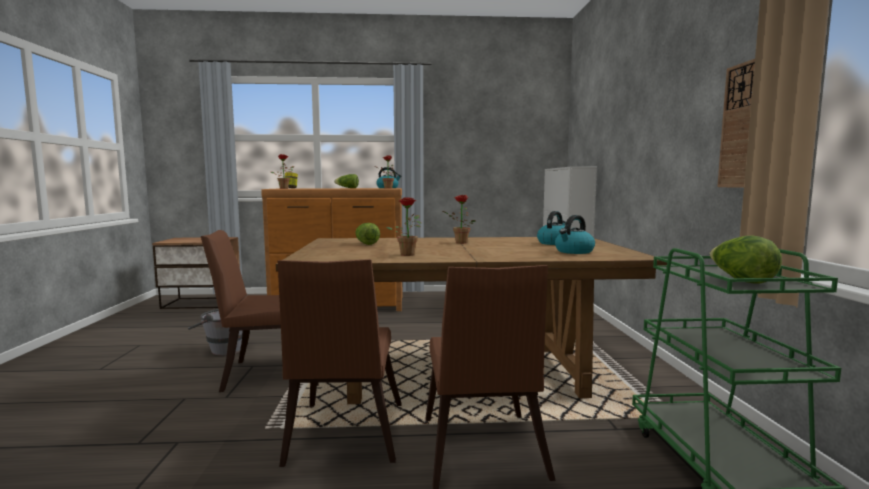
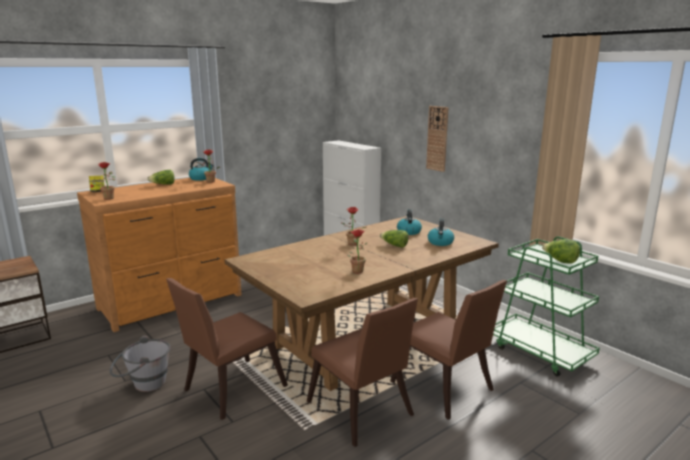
camera: 35 degrees left, 10 degrees up
lettuce [355,223,380,245] -> lettuce moved to [380,230,409,248]
wall clock [717,59,755,188] -> wall clock moved to [426,106,449,172]

